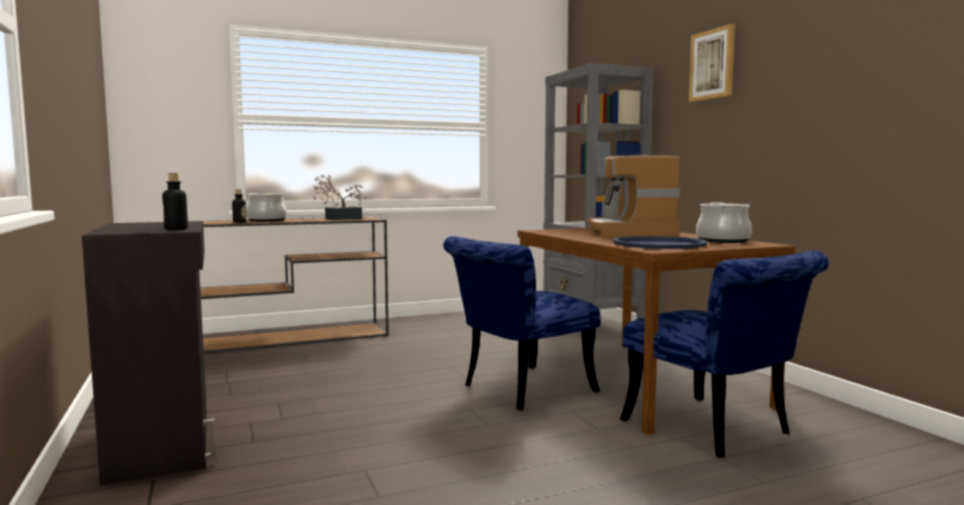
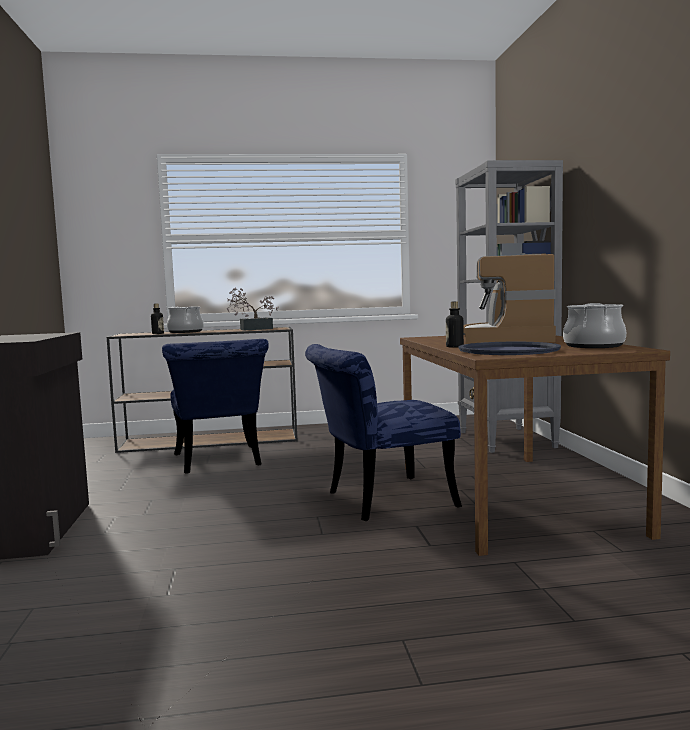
camera: 15 degrees right, 0 degrees up
bottle [162,173,188,230] -> bottle moved to [446,301,464,348]
blue chair [620,251,829,458] -> blue chair moved to [162,339,269,474]
picture [689,24,735,102] -> none

